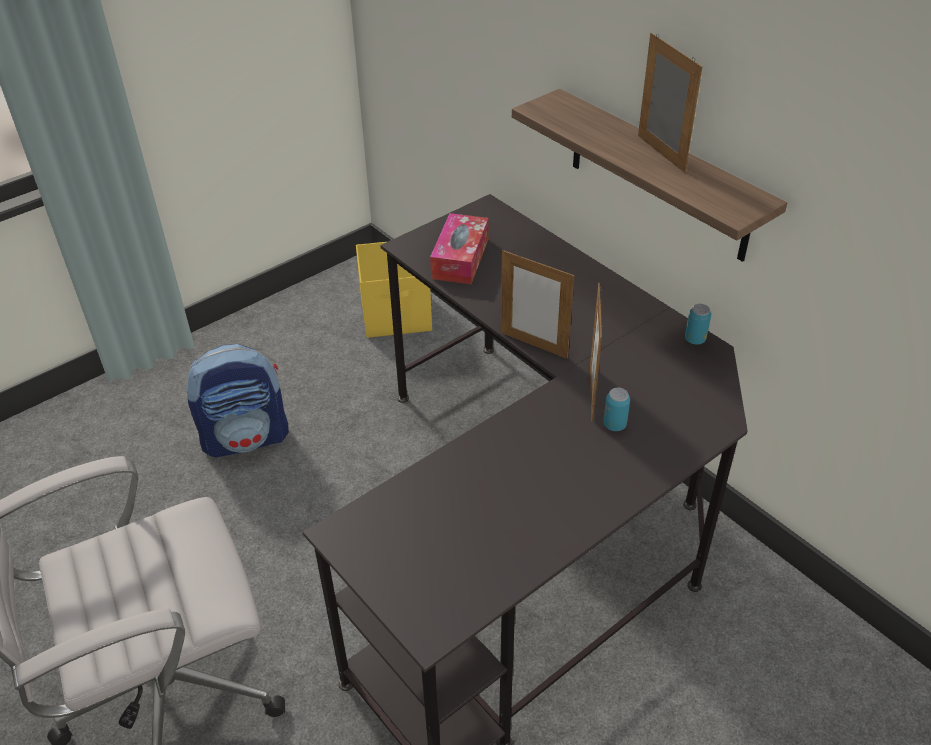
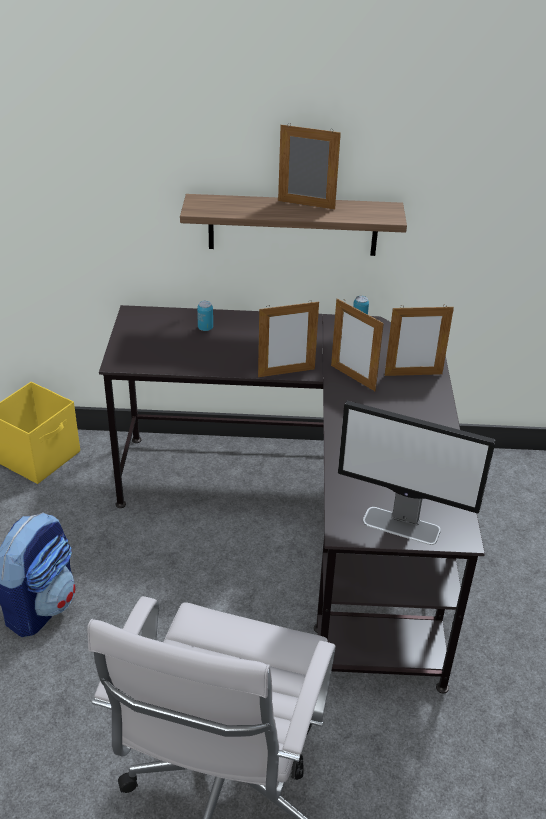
camera: 50 degrees left, 5 degrees down
tissue box [430,213,488,284] -> none
can [603,388,630,431] -> can moved to [197,301,213,331]
none -> monitor [338,401,496,545]
none -> picture frame [384,304,454,376]

